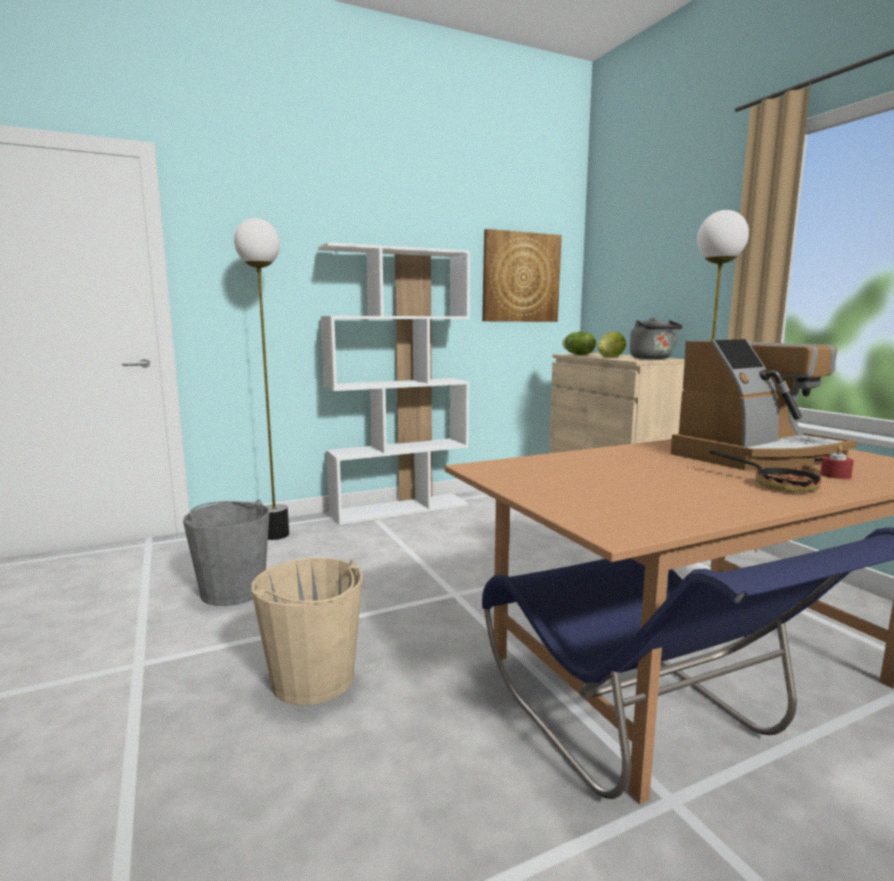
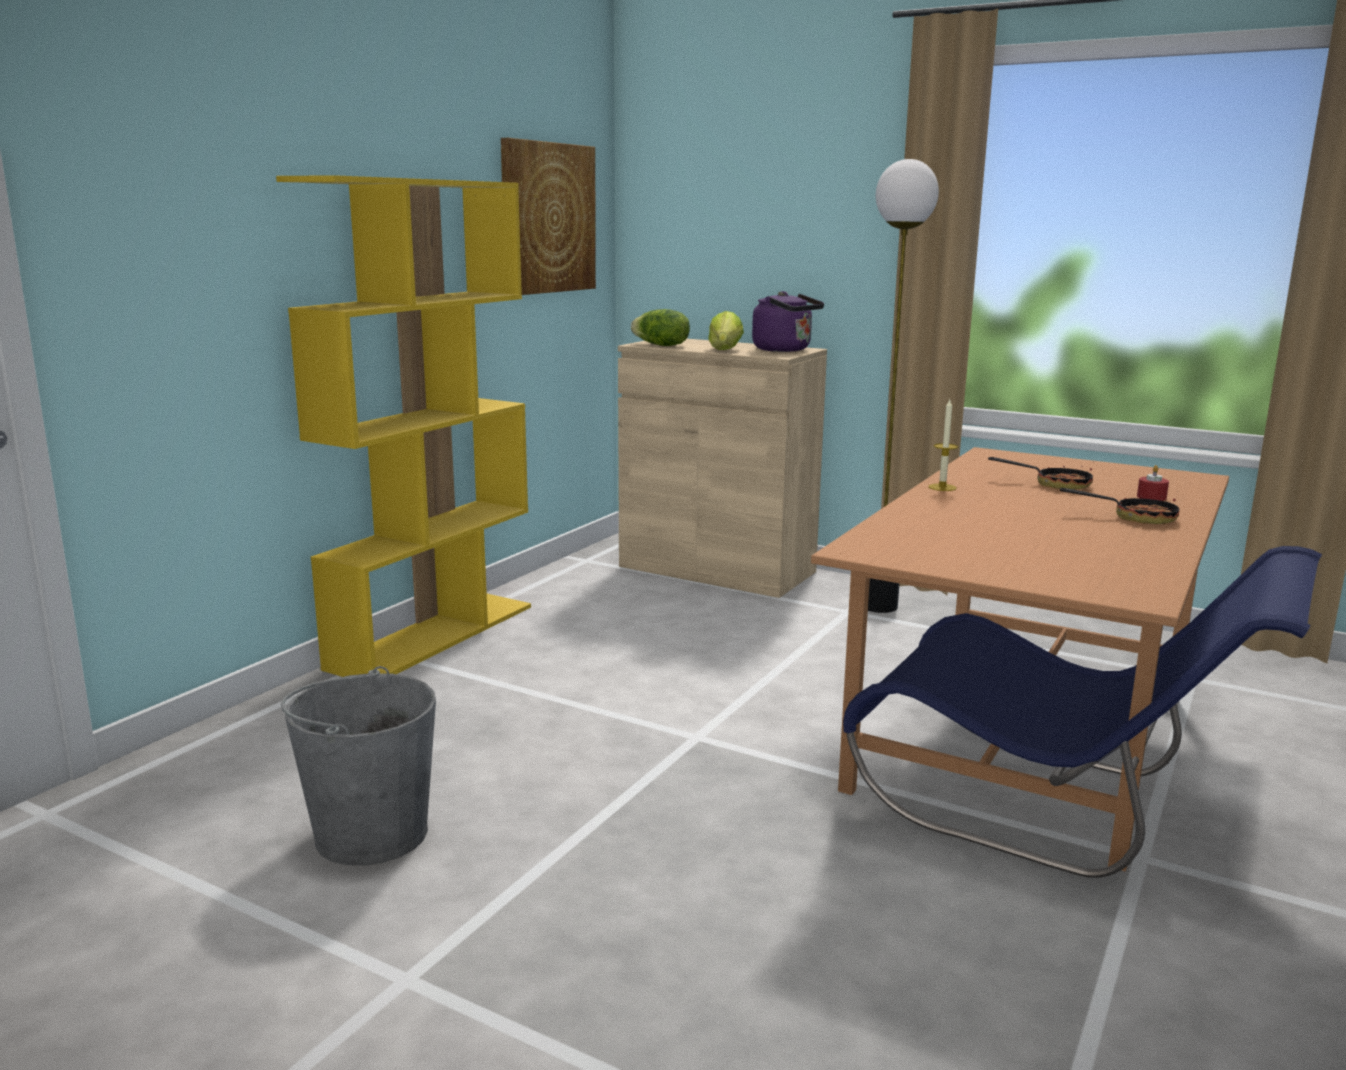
camera: 35 degrees left, 5 degrees up
floor lamp [234,218,289,540] -> none
beige bucket [251,558,363,705] -> none
white bookcase [318,242,470,525] -> yellow bookcase [276,175,531,677]
grey kettle [630,317,683,359] -> purple kettle [752,291,824,352]
coffee machine [671,339,857,470] -> frying pan [988,457,1093,490]
none -> candle [928,400,958,491]

